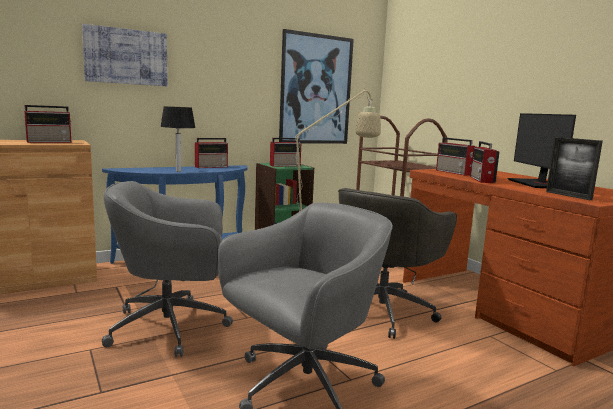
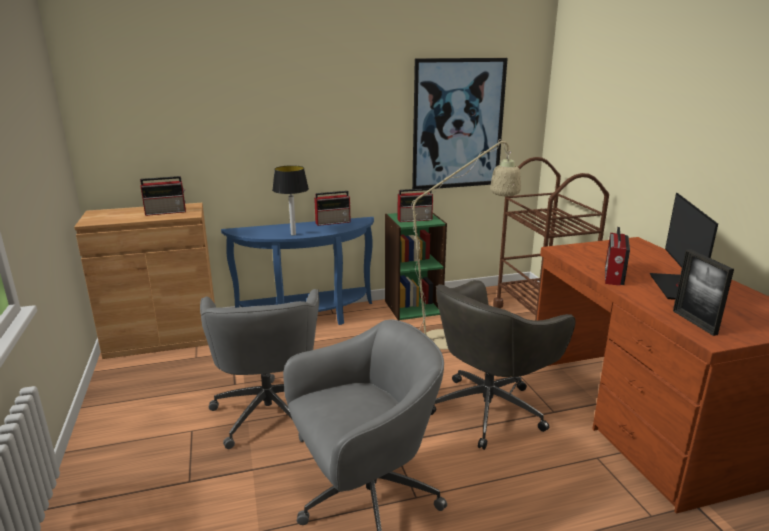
camera: 15 degrees right, 10 degrees up
picture [82,24,168,86] -> none
grey office chair [102,181,233,357] -> grey office chair turned 105 degrees counterclockwise [200,289,319,449]
radio [436,137,476,175] -> none

